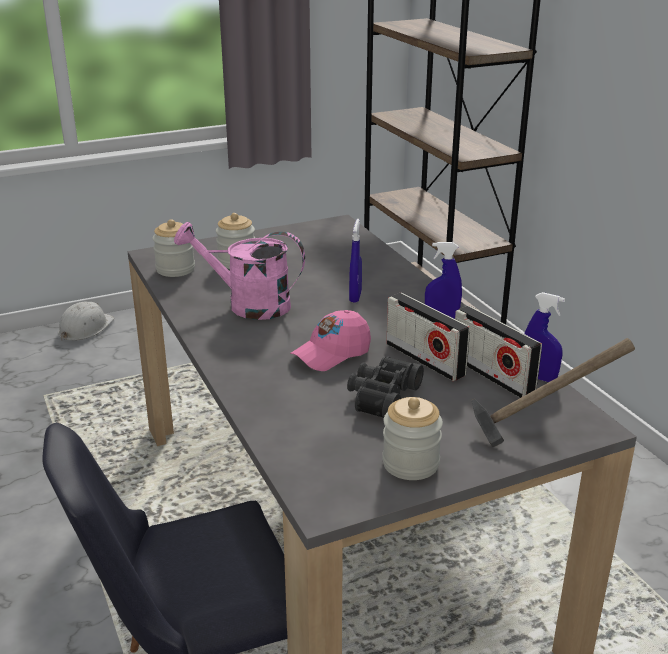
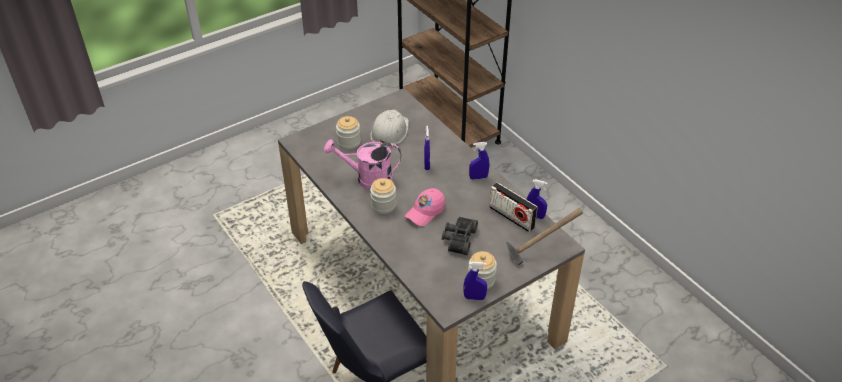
camera: 10 degrees left, 15 degrees up
white hard hat [58,302,114,341] -> white hard hat moved to [370,109,409,145]
jar [152,219,195,277] -> jar moved to [370,178,396,214]
radio [386,293,470,381] -> none
none -> blue spray bottle [463,262,487,300]

